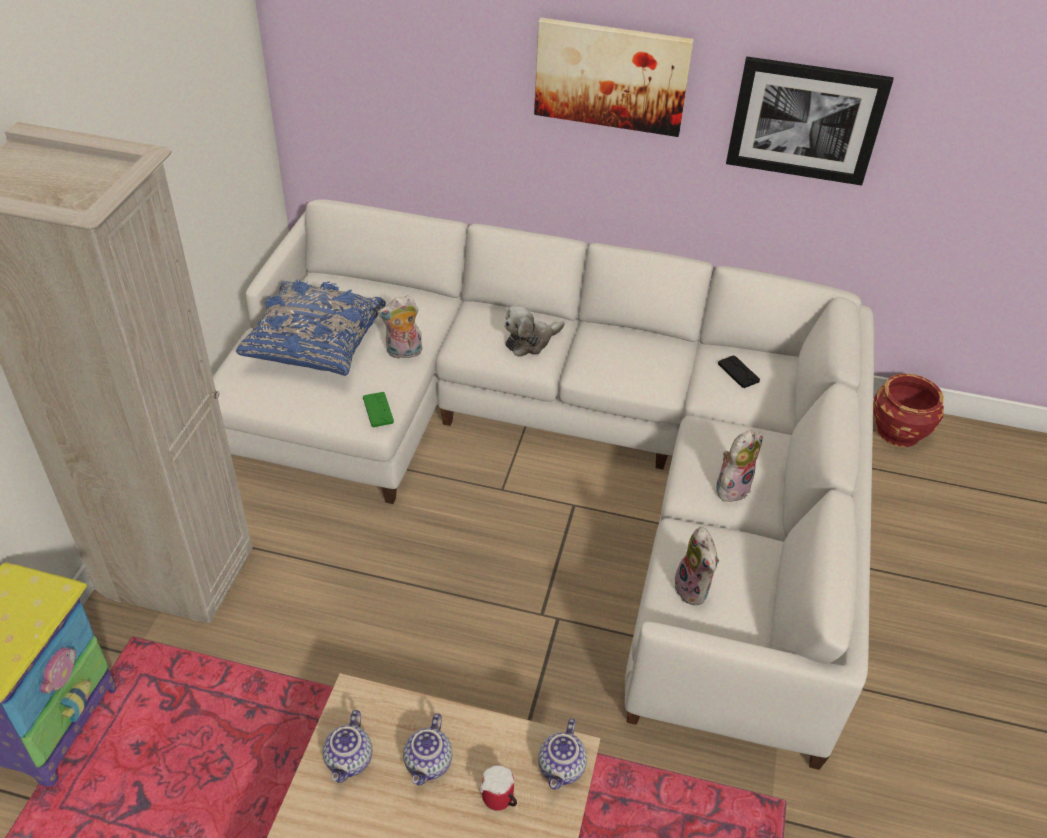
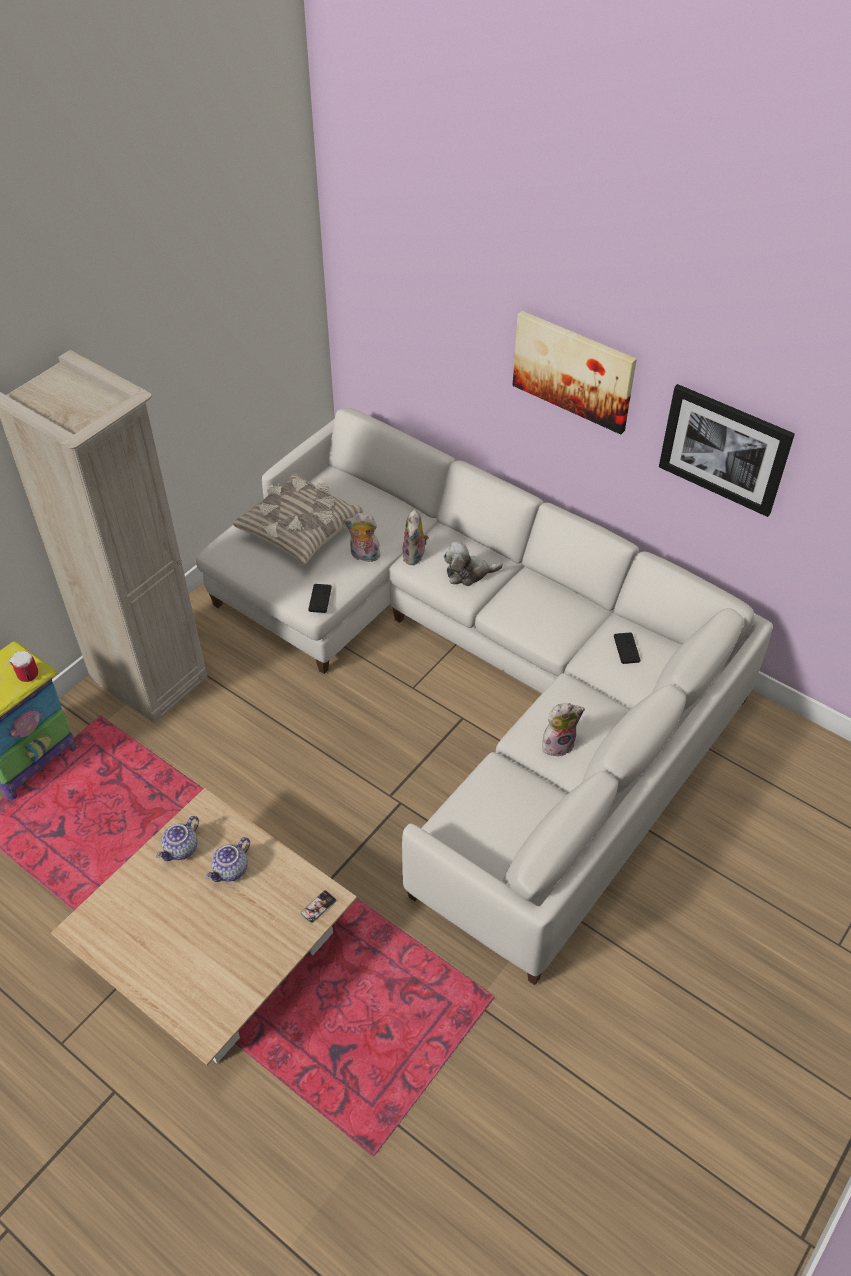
camera: 25 degrees right, 5 degrees up
blue pillow [236,279,386,376] -> beige pillow [233,473,364,565]
green game controller [363,392,394,427] -> black game controller [308,584,332,613]
mug [480,765,517,811] -> mug moved to [9,651,38,682]
teapot [538,718,587,790] -> phone [300,890,337,924]
plush toy [674,526,719,605] -> plush toy moved to [402,510,429,565]
red planter [873,374,944,447] -> none

